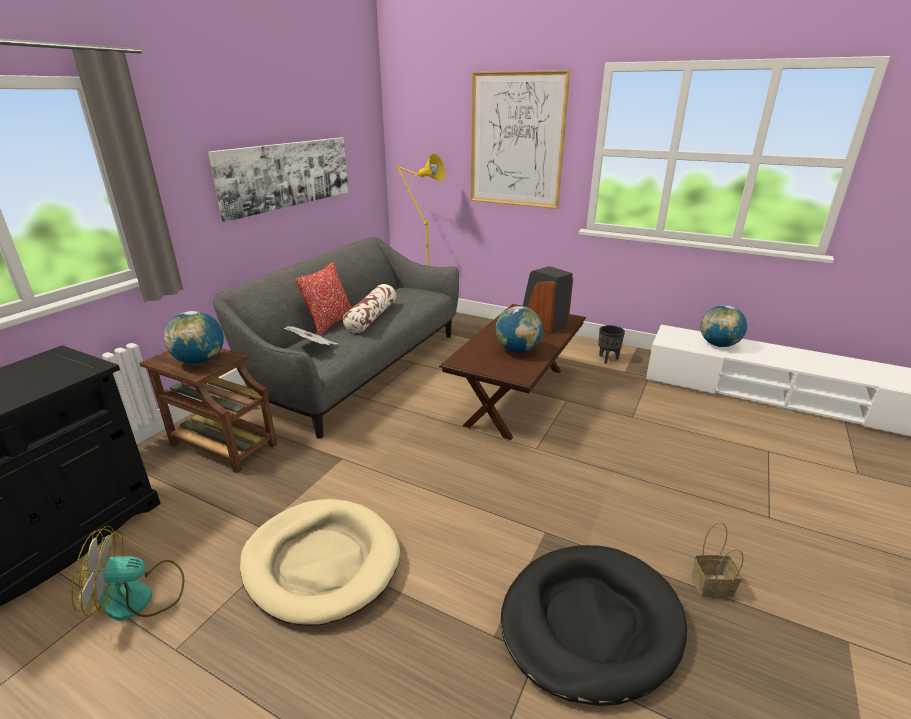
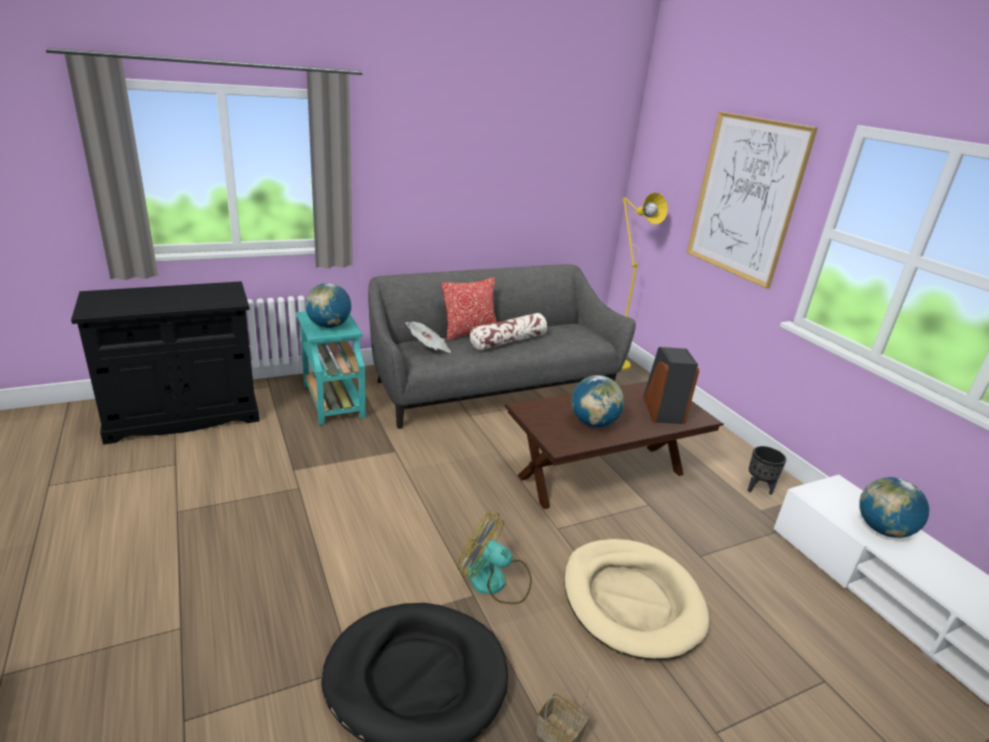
camera: 35 degrees right, 0 degrees up
fan [72,526,184,621] -> fan moved to [457,513,532,604]
brown side table [139,348,277,473] -> turquoise side table [296,311,366,425]
picture [208,137,349,222] -> none
beige dog bed [240,499,400,626] -> beige dog bed moved to [564,539,710,660]

